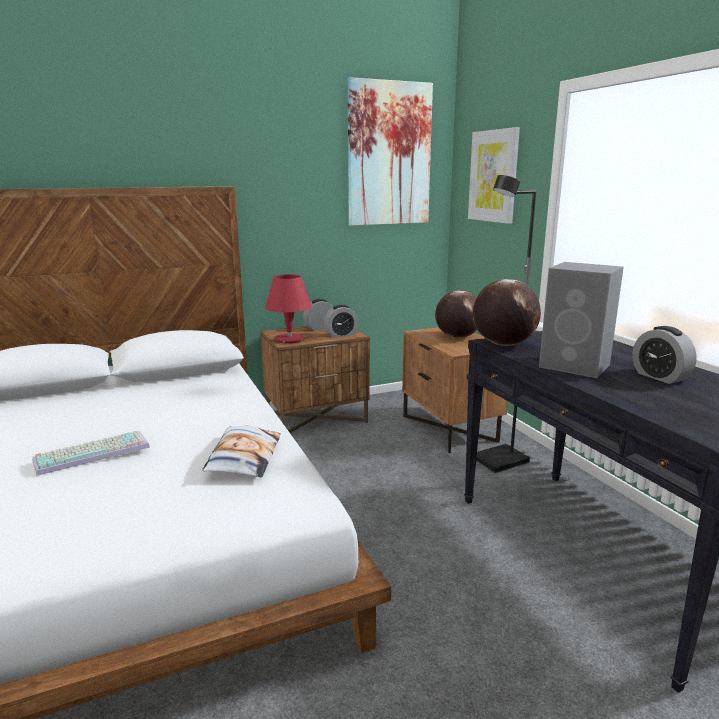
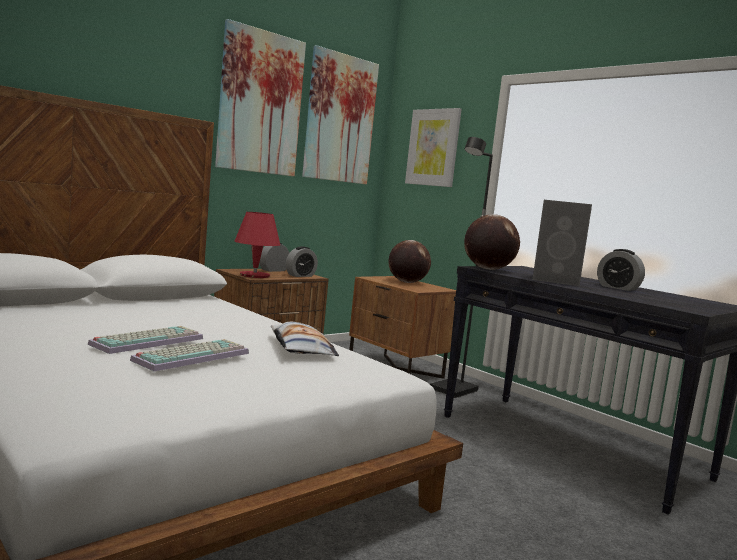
camera: 20 degrees left, 10 degrees down
none -> keyboard [130,339,249,371]
none -> picture [215,19,306,176]

